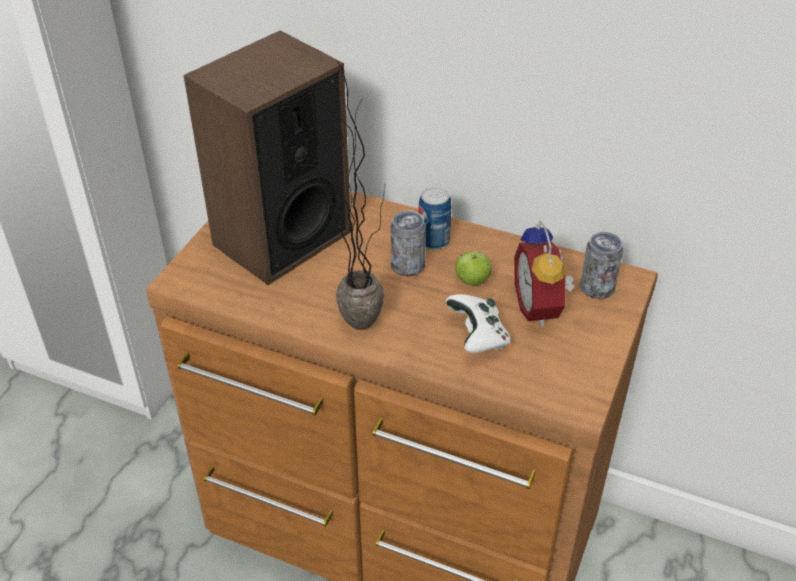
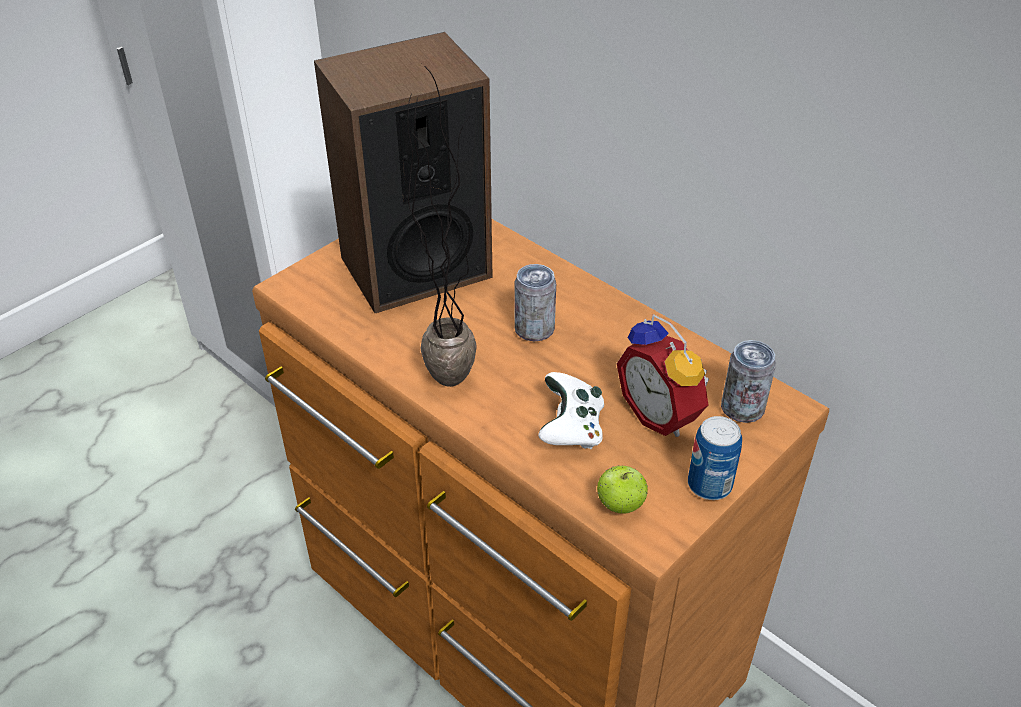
camera: 20 degrees right, 0 degrees up
can [418,187,451,250] -> can moved to [688,416,742,500]
apple [455,251,492,285] -> apple moved to [597,466,648,514]
alarm clock [514,221,575,327] -> alarm clock turned 45 degrees counterclockwise [617,314,709,437]

